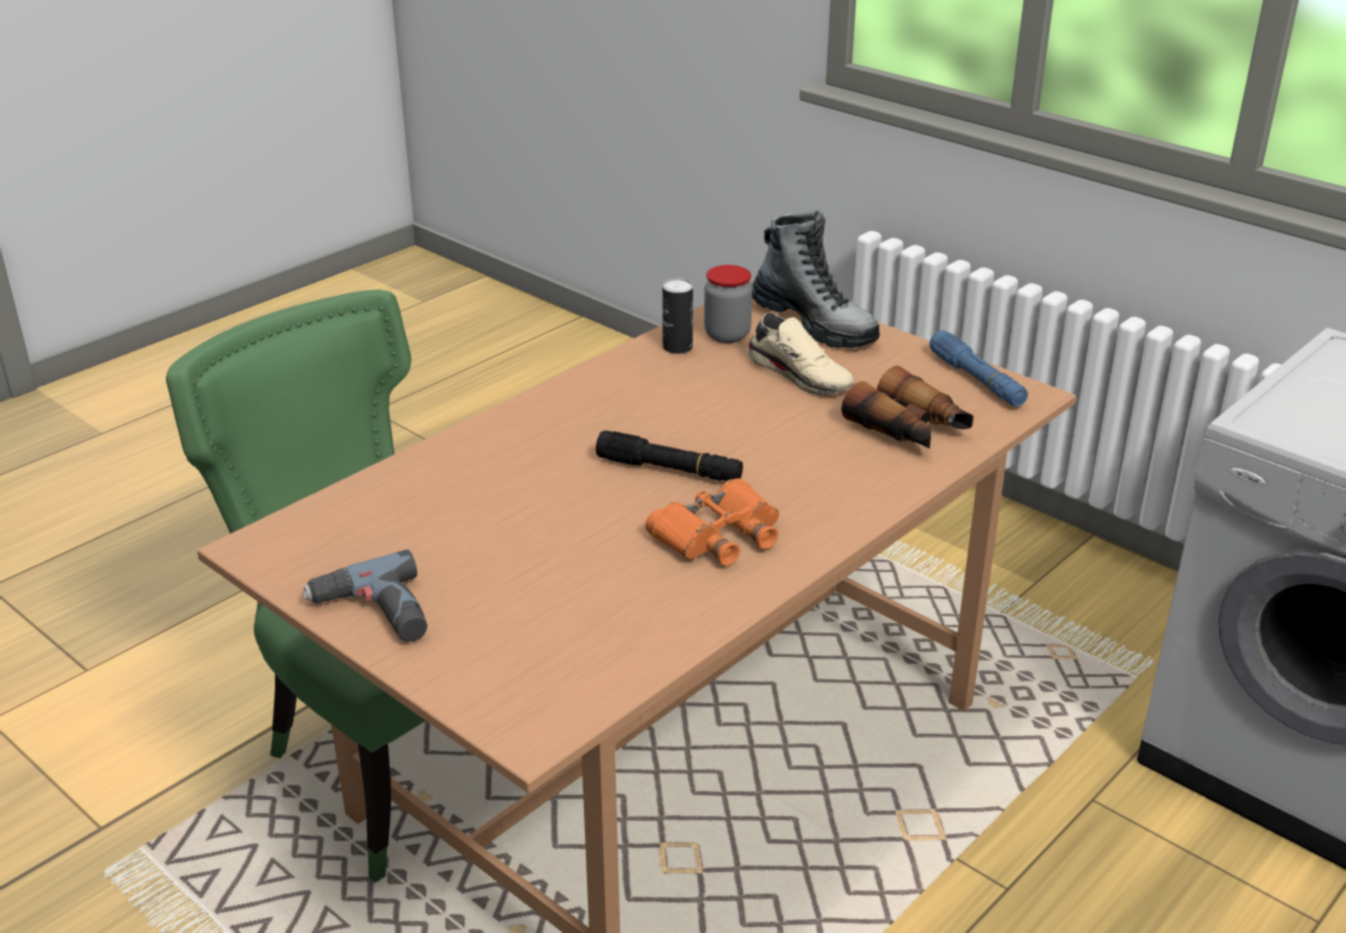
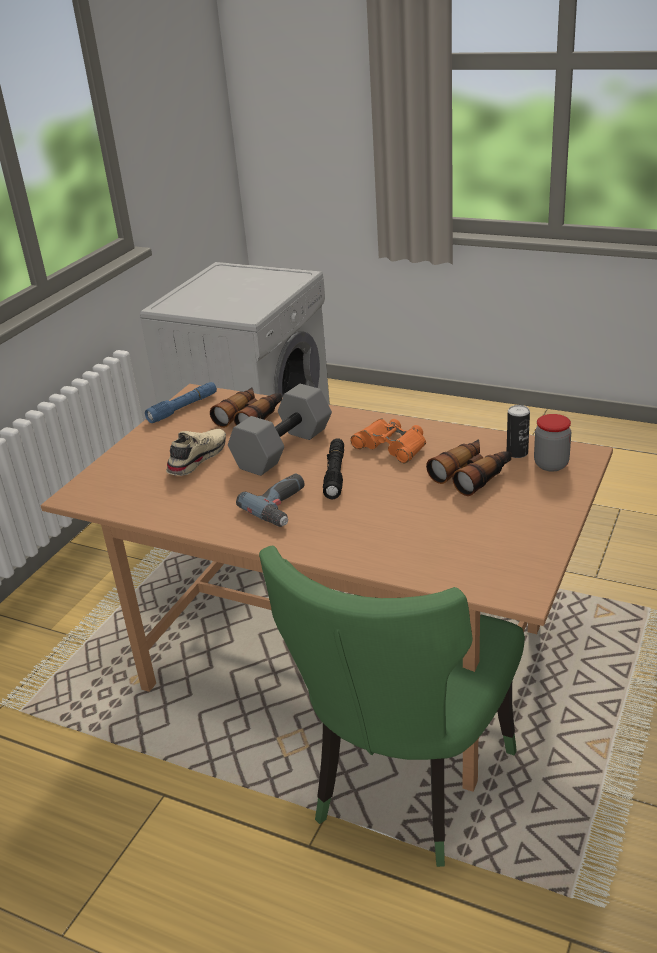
camera: 105 degrees left, 0 degrees up
power drill [302,549,427,642] -> power drill moved to [236,474,305,527]
can [662,278,693,354] -> can moved to [507,405,530,458]
jar [704,265,752,343] -> jar moved to [534,414,571,472]
boot [752,210,880,348] -> none
none -> grey dumbbell [228,384,332,476]
none -> binoculars [426,439,511,496]

